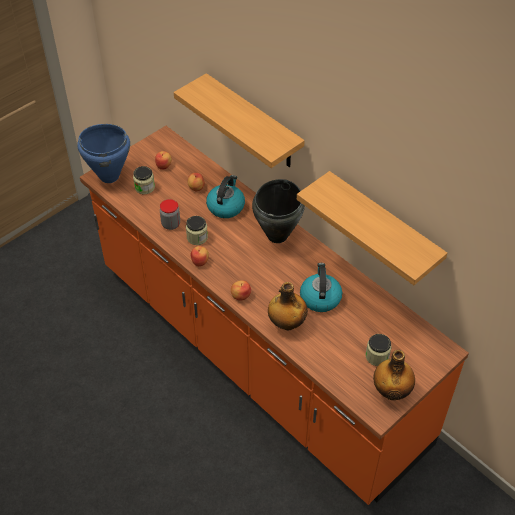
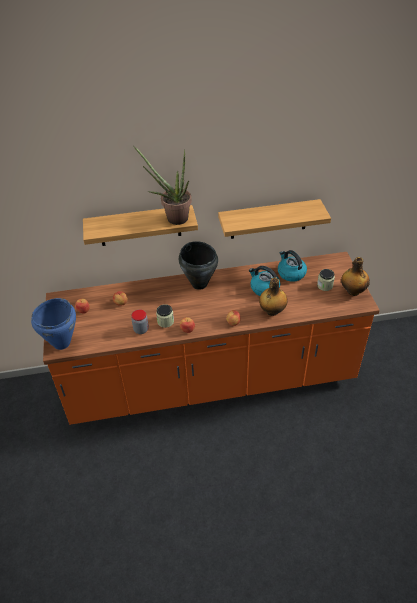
camera: 55 degrees left, 5 degrees down
jar [133,166,155,194] -> none
kettle [206,175,245,218] -> kettle moved to [278,250,307,282]
none -> potted plant [134,146,192,225]

